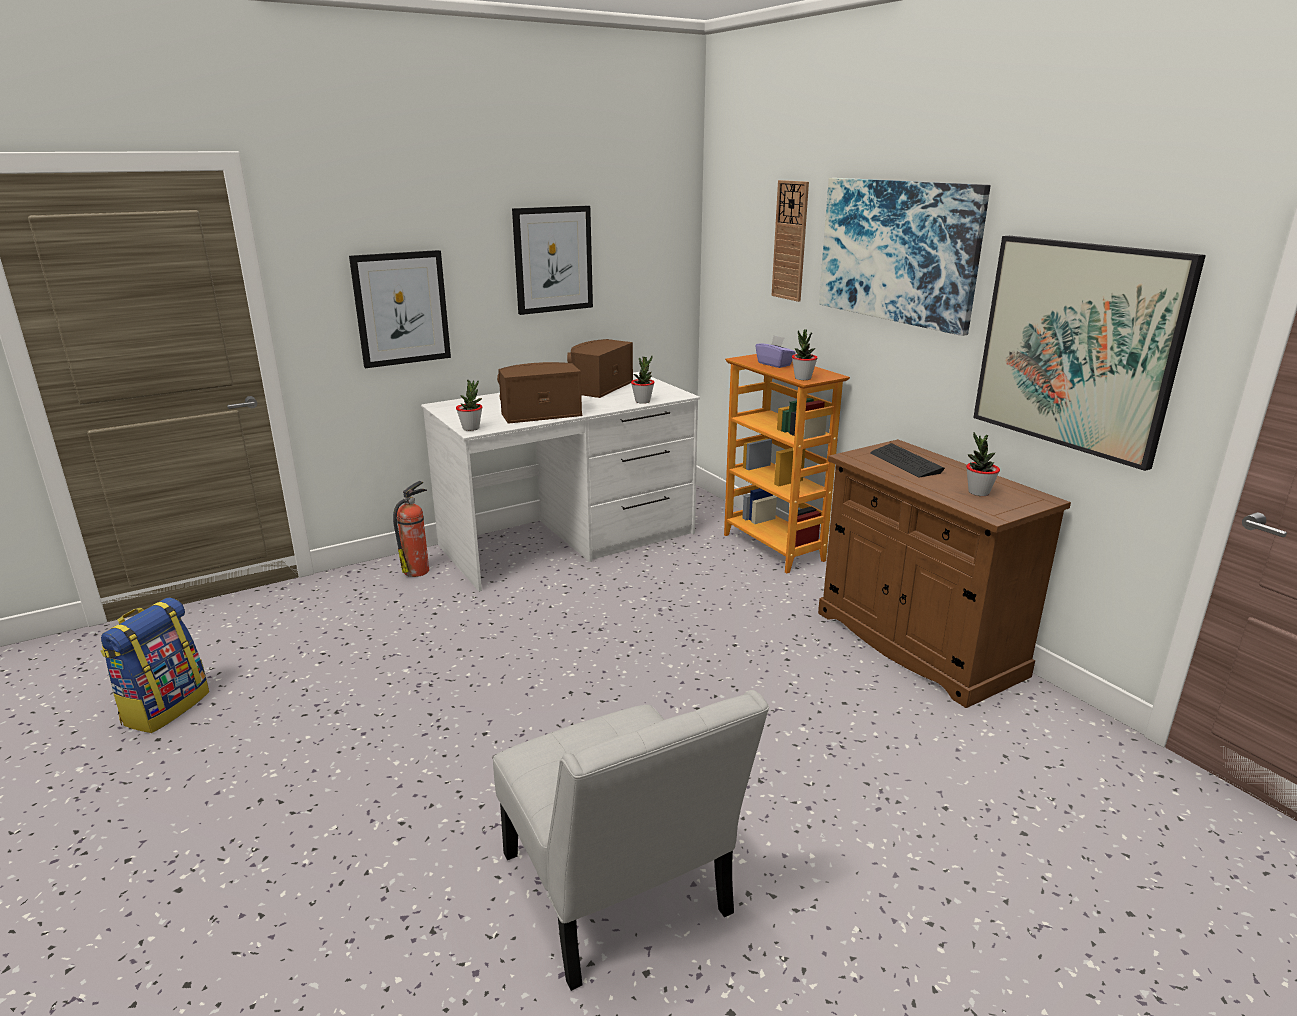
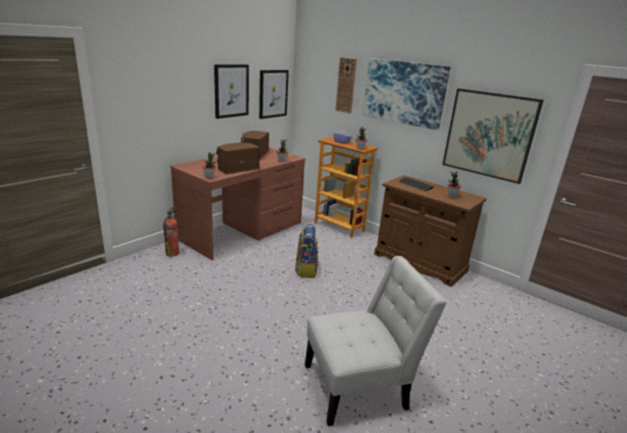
camera: 20 degrees left, 0 degrees up
backpack [101,598,209,733] -> backpack moved to [295,224,318,278]
picture [349,250,451,368] -> picture moved to [259,70,289,119]
white desk [421,372,700,592] -> brown desk [170,147,306,260]
white chair [493,690,769,991] -> white chair turned 60 degrees counterclockwise [305,256,447,426]

